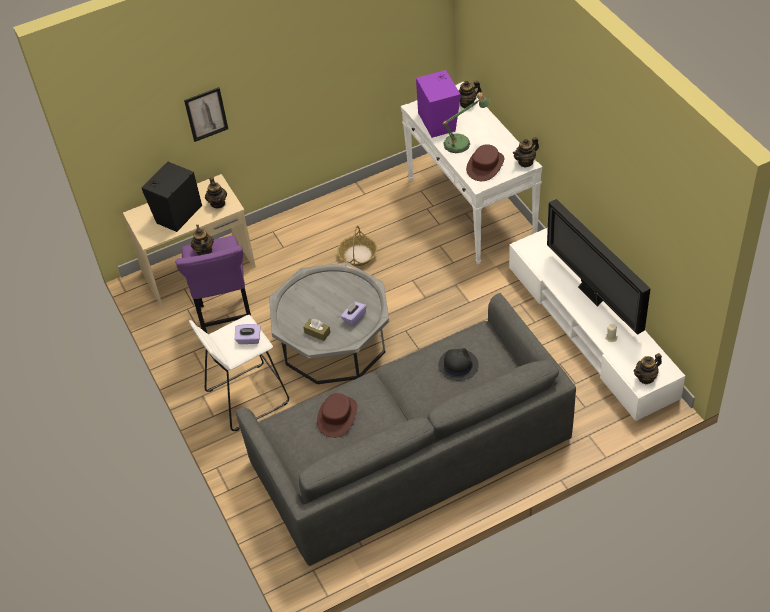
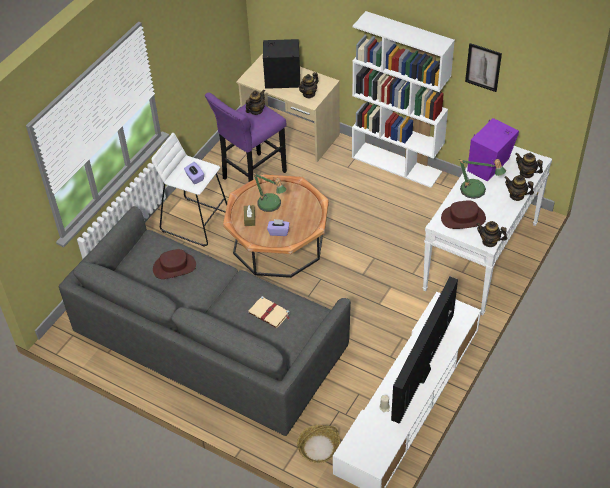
camera: 55 degrees right, 0 degrees up
picture [184,87,228,142] -> picture moved to [465,43,502,92]
grey coffee table [269,262,389,384] -> brown coffee table [223,175,329,278]
basket [337,226,377,266] -> basket moved to [297,425,340,463]
black hat [438,348,478,381] -> beige book [248,296,290,328]
teapot [633,353,662,384] -> teapot moved to [504,175,534,201]
none -> table lamp [254,173,286,212]
none -> white bookcase [352,11,455,188]

